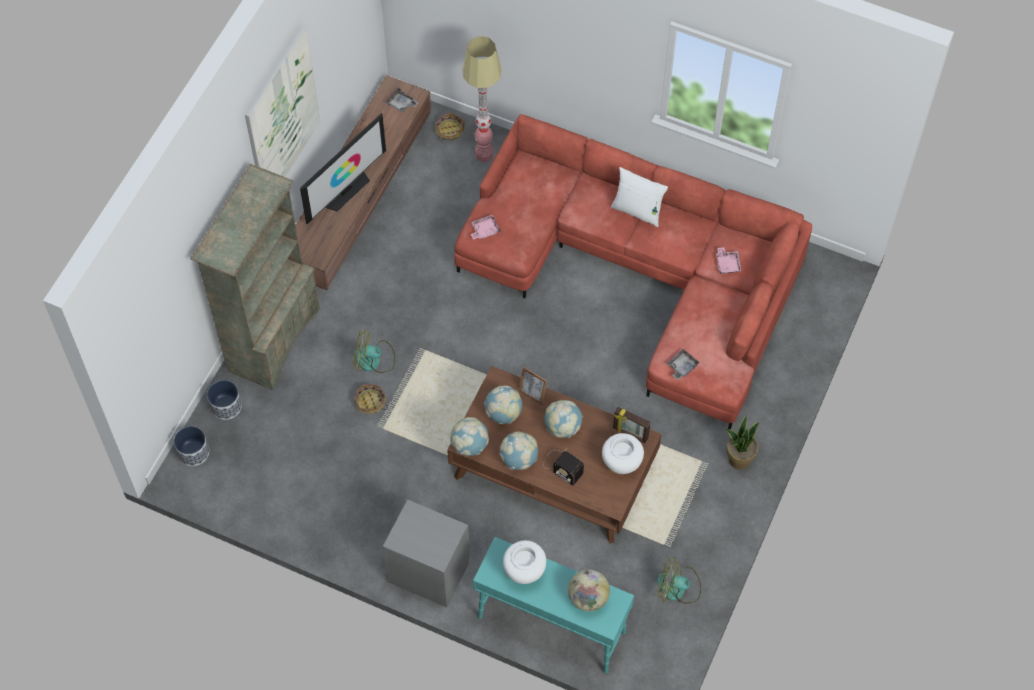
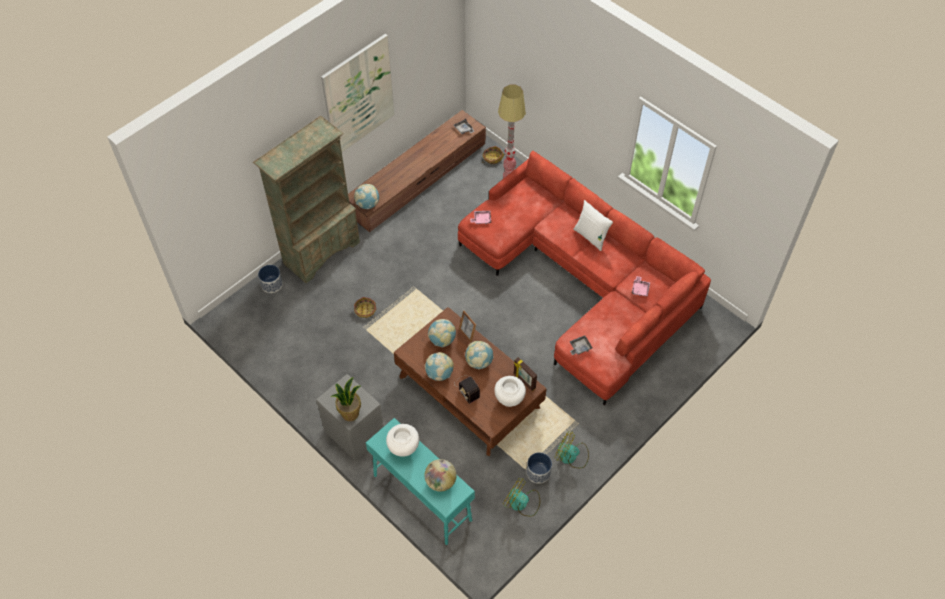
camera: 20 degrees right, 5 degrees down
planter [174,426,209,466] -> planter moved to [527,452,552,484]
television [300,113,386,224] -> none
fan [353,329,395,373] -> fan moved to [554,431,589,468]
globe [450,417,489,456] -> globe moved to [354,184,379,209]
potted plant [726,415,759,470] -> potted plant moved to [331,377,361,421]

